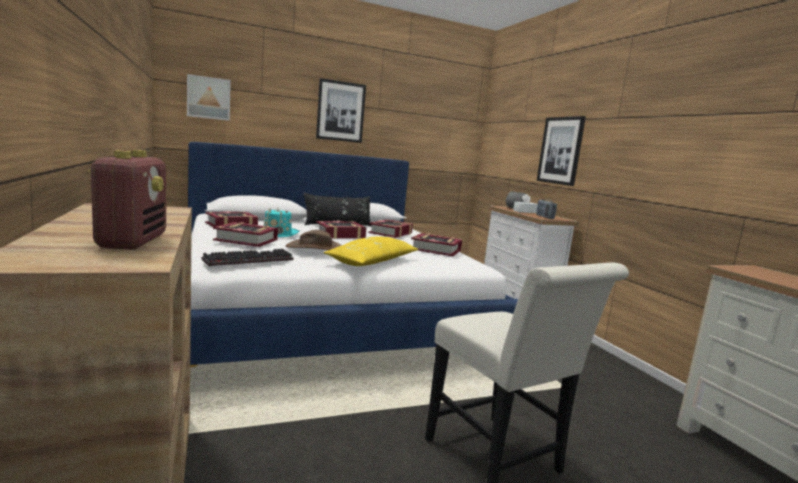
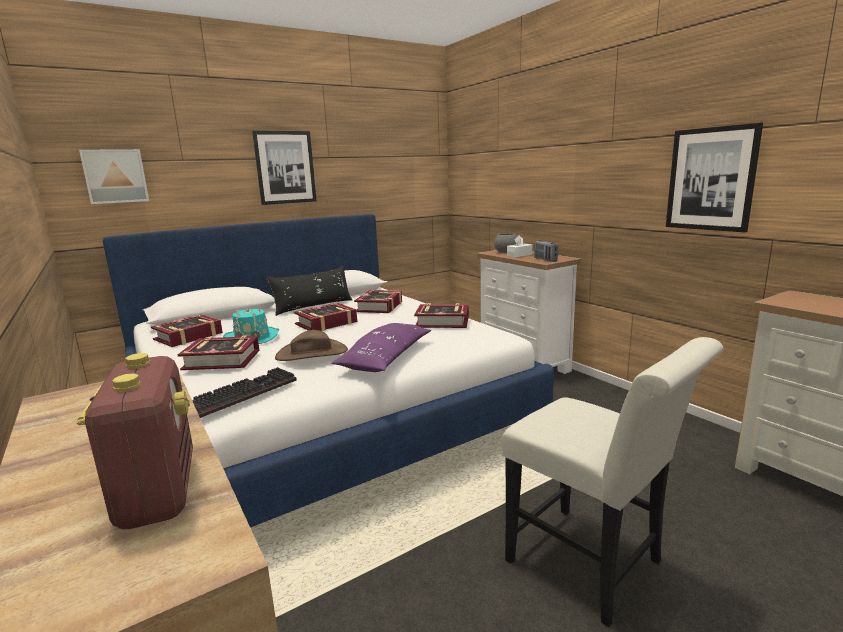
camera: 10 degrees left, 5 degrees up
yellow pillow [324,237,418,266] -> purple pillow [331,323,431,372]
picture [537,116,586,186] -> picture moved to [666,123,763,232]

